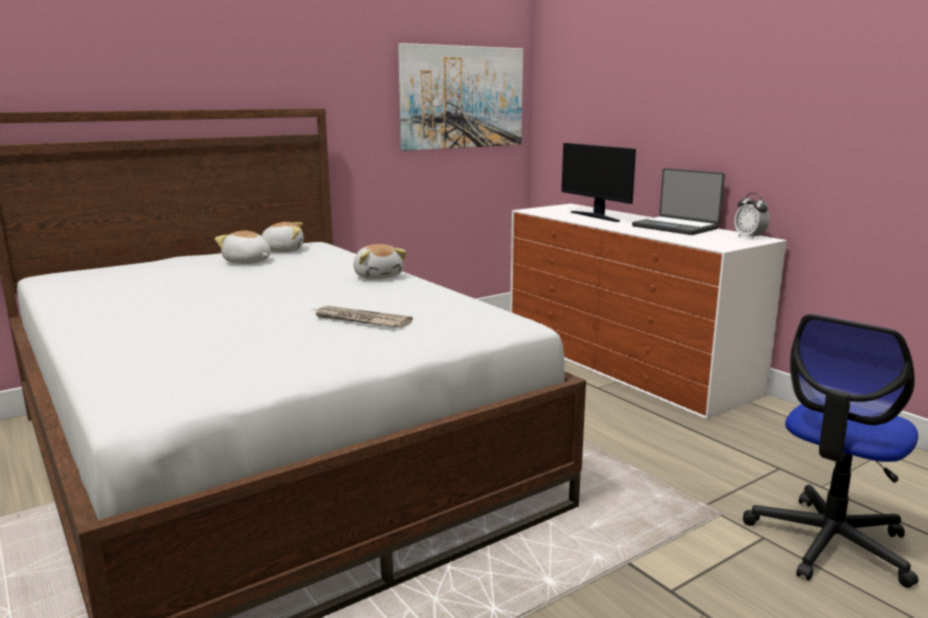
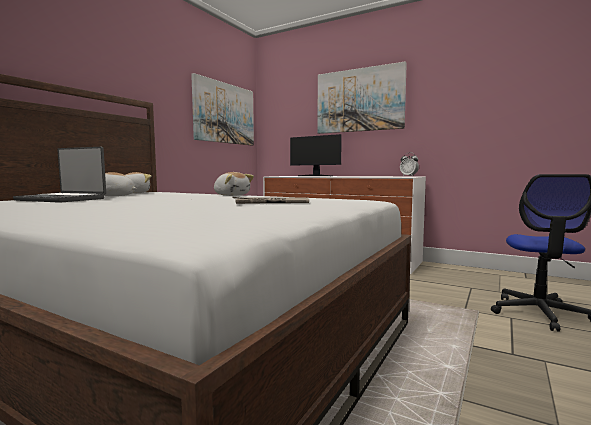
camera: 25 degrees left, 10 degrees down
laptop [632,168,725,235] -> laptop moved to [13,147,106,203]
none -> picture [318,61,407,134]

